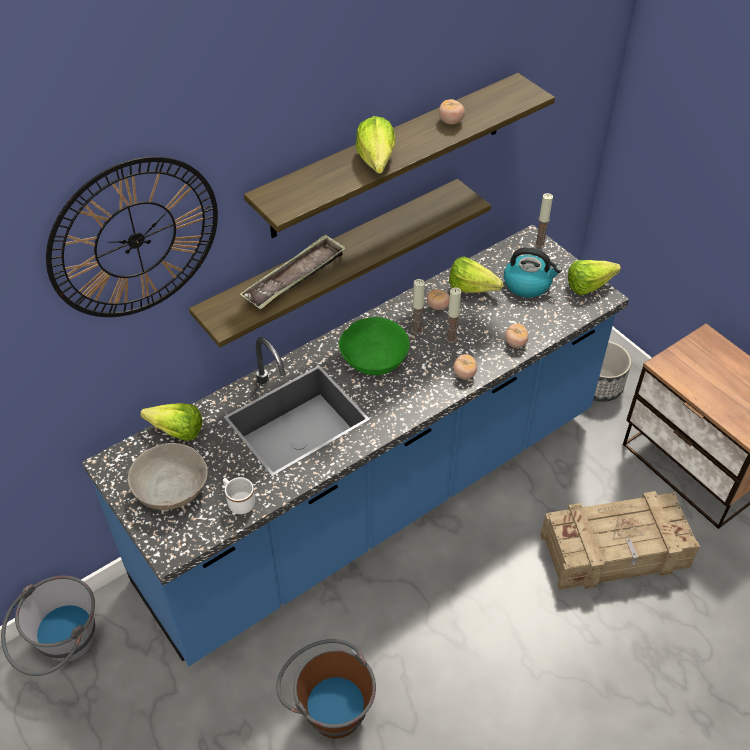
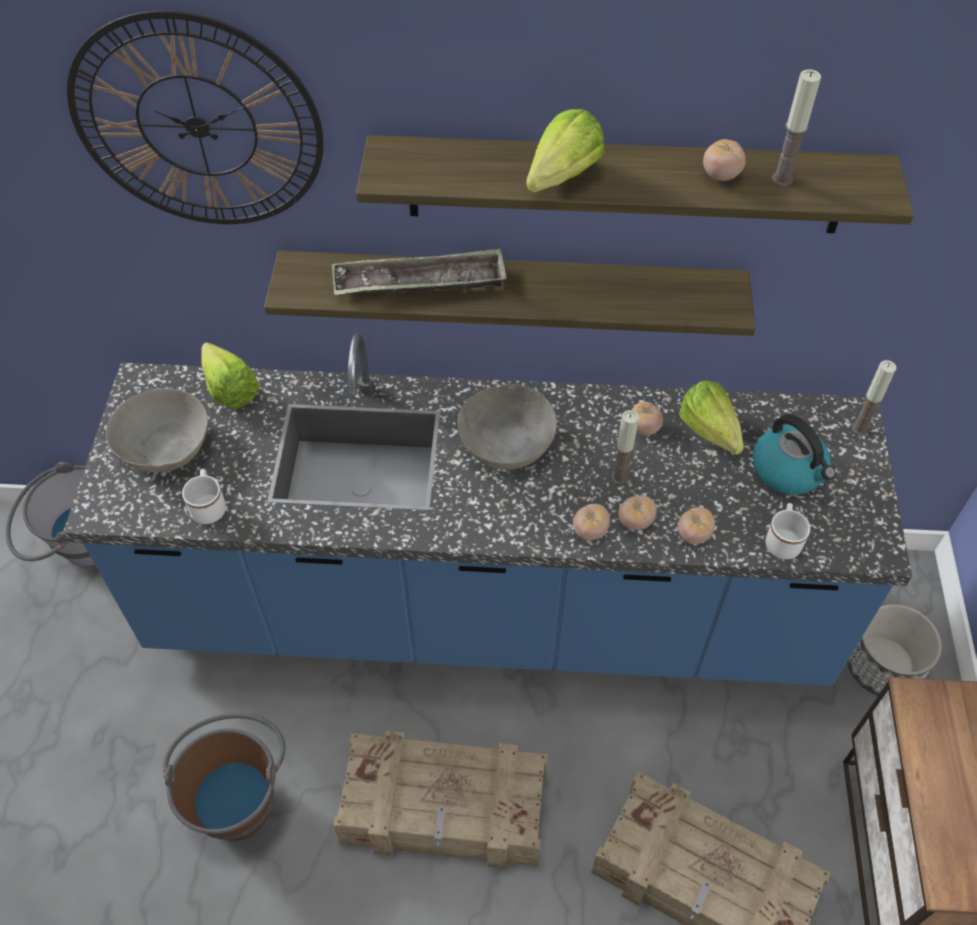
camera: 40 degrees right, 5 degrees up
green bowl [339,317,409,375] -> grey bowl [458,384,557,470]
candle [411,279,425,335] -> candle moved to [772,69,821,186]
lettuce [568,260,621,295] -> none
none -> crate [333,731,548,869]
none -> tomato [618,495,657,530]
none -> white mug [766,503,810,559]

